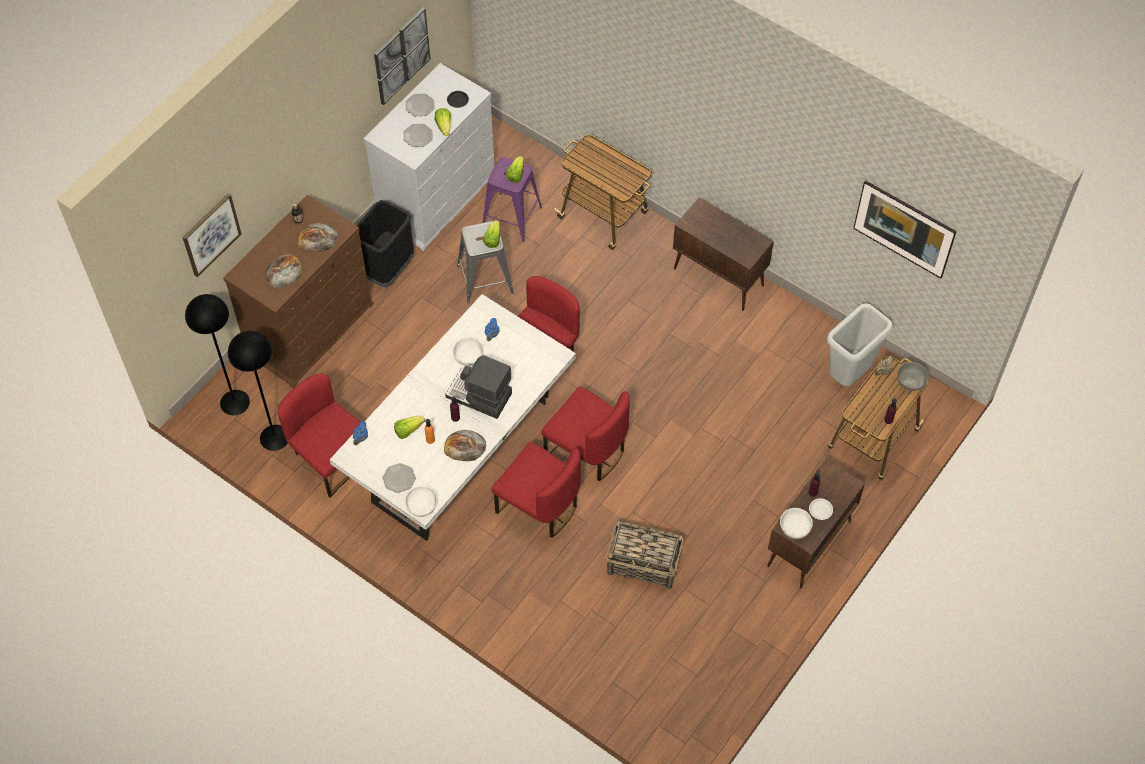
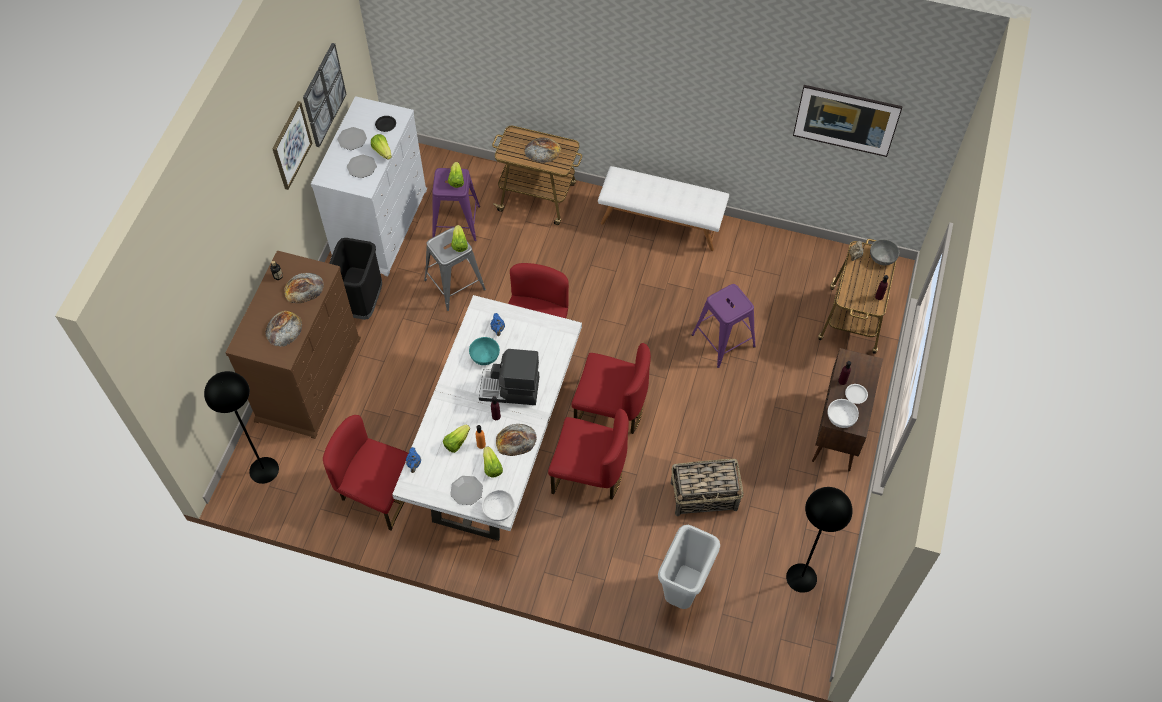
camera: 20 degrees left, 0 degrees up
picture [183,193,241,277] -> picture moved to [272,101,312,190]
black floor lamp [228,331,288,451] -> black floor lamp moved to [786,487,853,593]
white bowl [453,337,484,366] -> turquoise bowl [469,337,500,365]
brown cabinet [673,198,774,311] -> white bench [598,166,729,251]
grey trash can [827,303,893,386] -> grey trash can moved to [658,525,720,609]
none -> lettuce [483,446,503,478]
none -> bread [524,137,561,163]
none -> purple stool [692,284,756,368]

